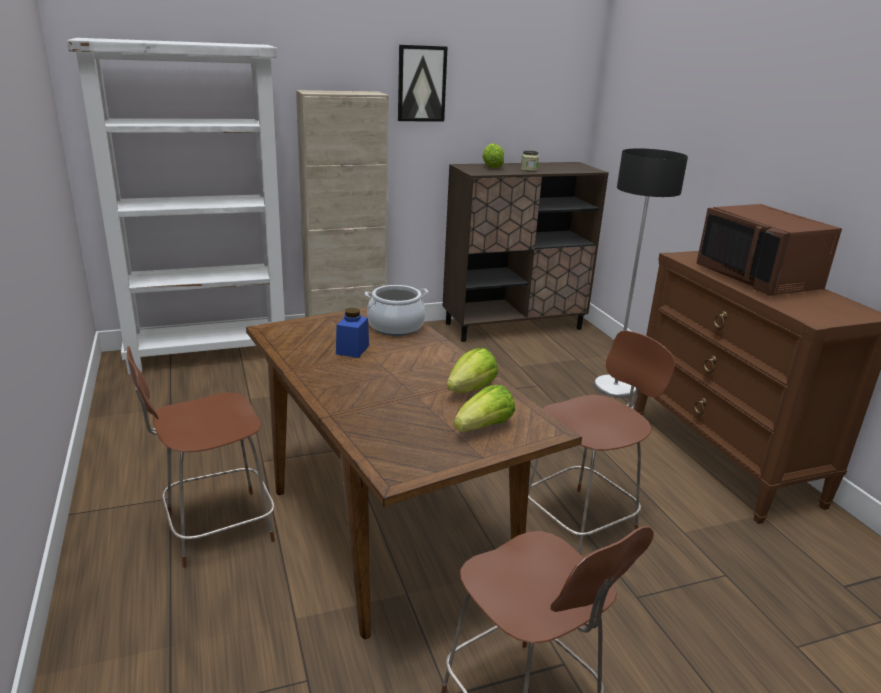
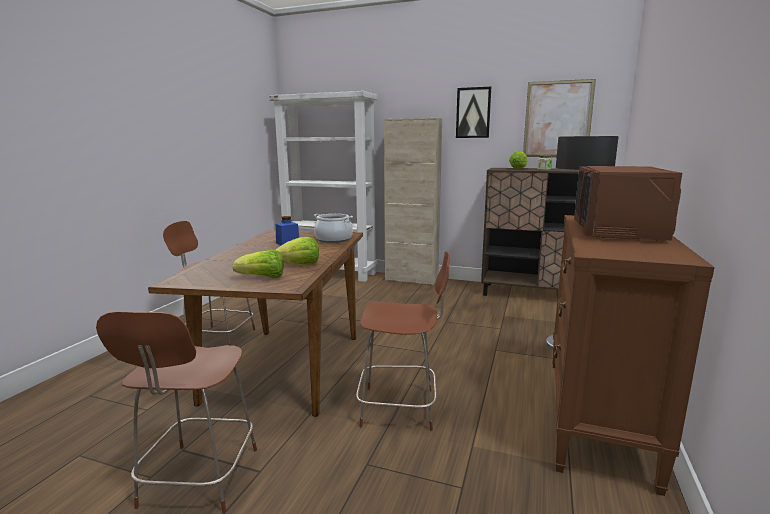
camera: 40 degrees right, 10 degrees down
none -> picture [523,79,596,157]

